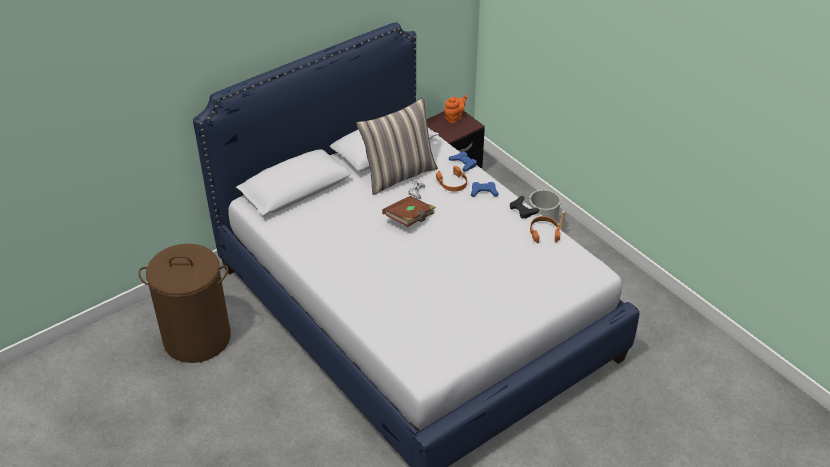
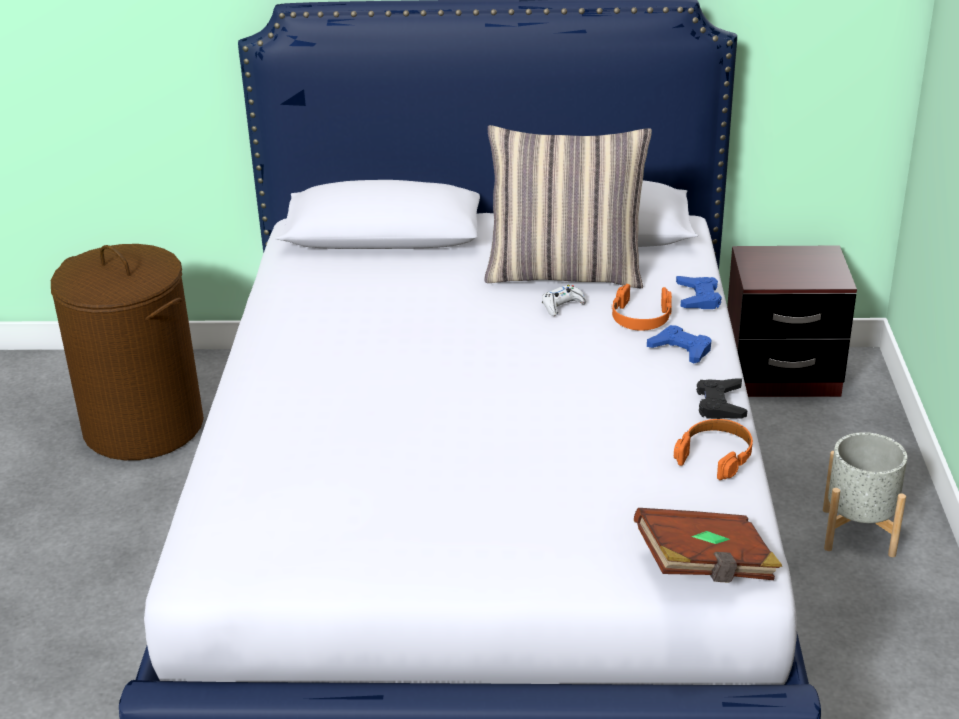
camera: 40 degrees right, 10 degrees down
brown book [382,196,436,227] -> brown book moved to [634,508,782,582]
orange teapot [444,95,467,123] -> none

